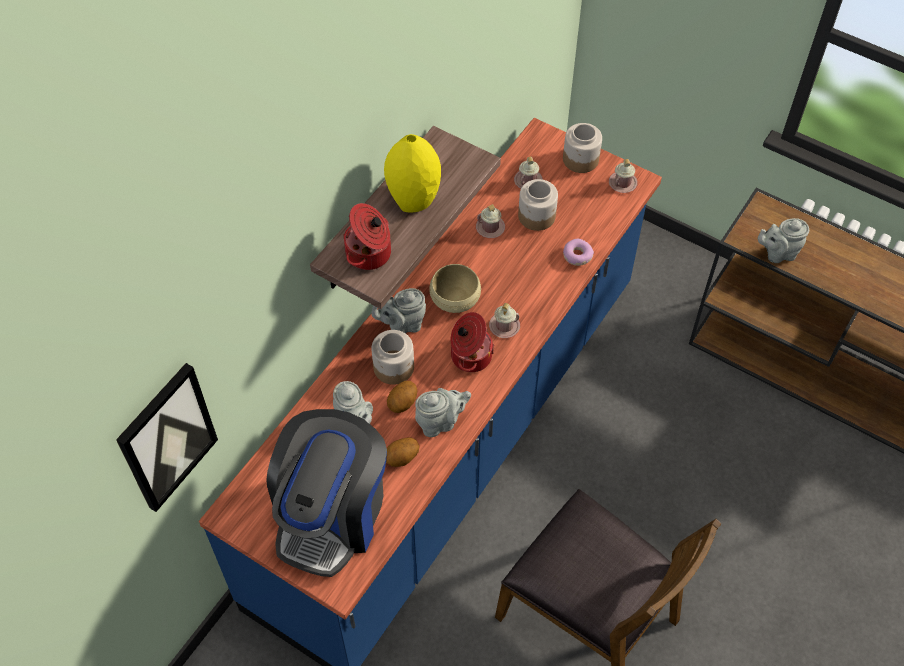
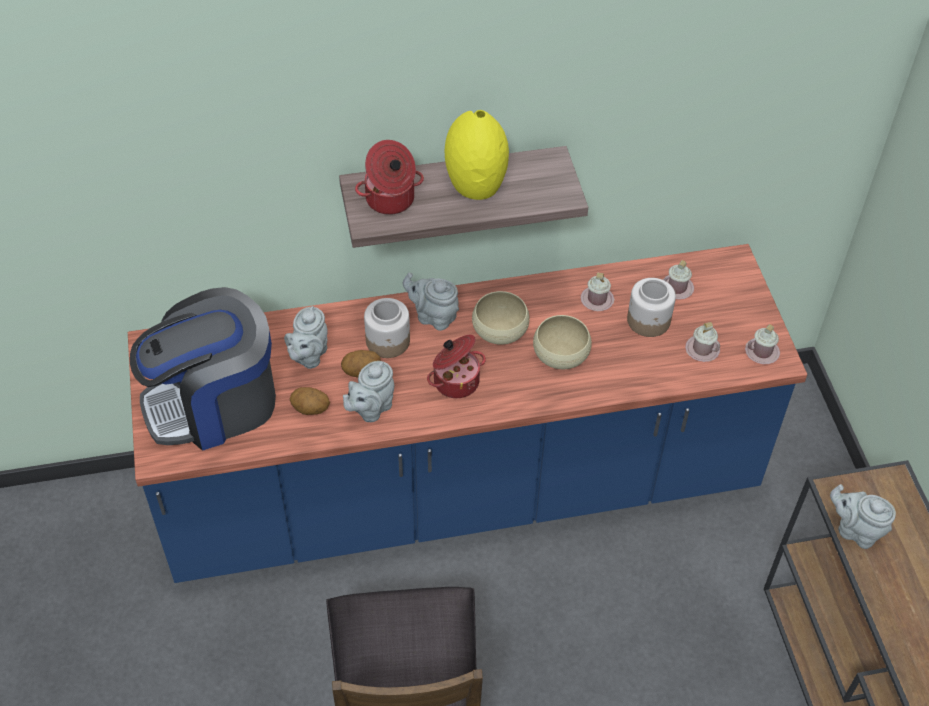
camera: 45 degrees right, 5 degrees down
picture [116,363,218,512] -> none
grey teapot [415,388,471,437] -> grey teapot turned 105 degrees clockwise [343,361,394,422]
pink mug [489,303,520,338] -> pink mug moved to [685,322,720,362]
jar [563,123,602,173] -> none
donut [563,239,594,266] -> none
none -> beige bowl [533,315,592,369]

